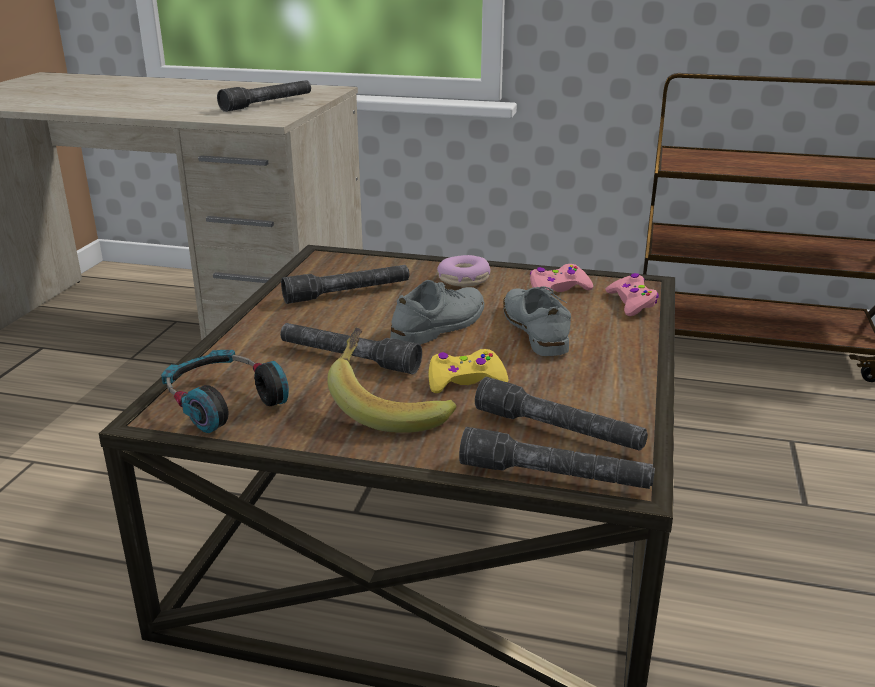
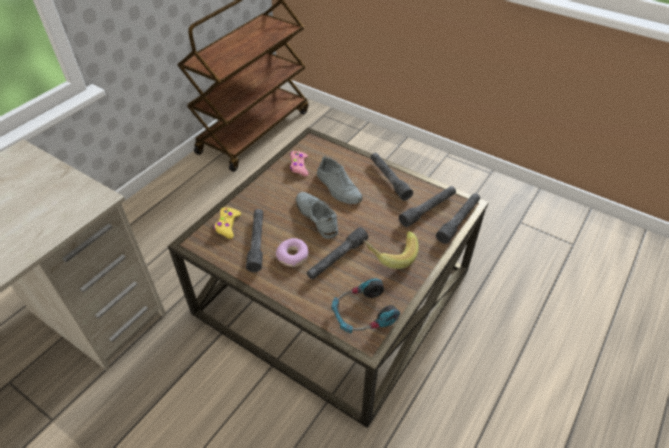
camera: 70 degrees left, 20 degrees up
grey flashlight [217,80,311,112] -> grey flashlight moved to [371,153,413,201]
yellow game controller [429,349,508,393] -> yellow game controller moved to [214,207,241,239]
donut [437,255,491,287] -> donut moved to [276,238,309,267]
grey shoe [503,286,571,356] -> grey shoe turned 135 degrees counterclockwise [317,156,363,204]
pink game controller [605,273,659,316] -> none

